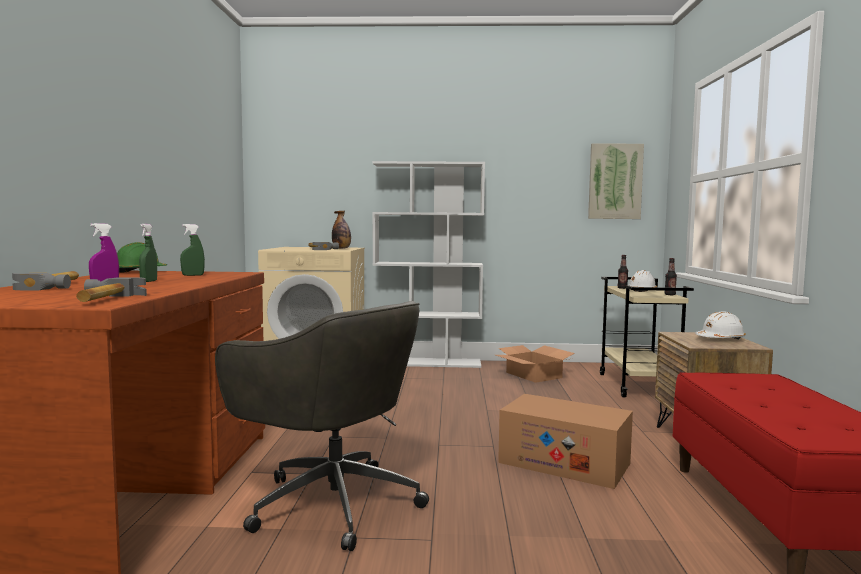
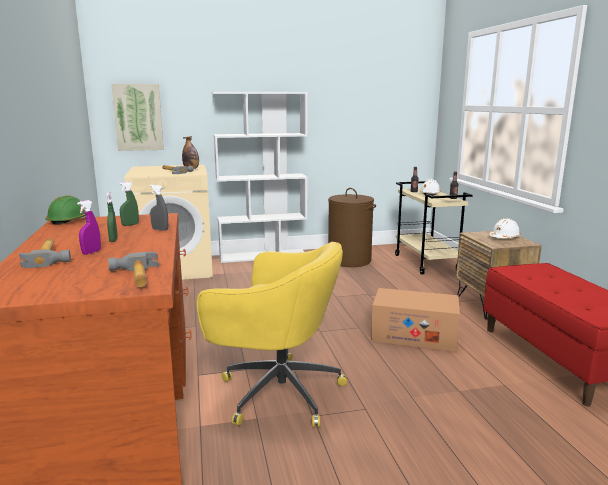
camera: 15 degrees left, 10 degrees up
grey office chair [215,301,429,551] -> yellow office chair [197,242,347,427]
cardboard box [496,345,575,383] -> brown laundry basket [328,188,376,267]
picture [588,143,644,219] -> picture moved to [111,84,164,151]
none -> grey spray bottle [150,185,168,231]

